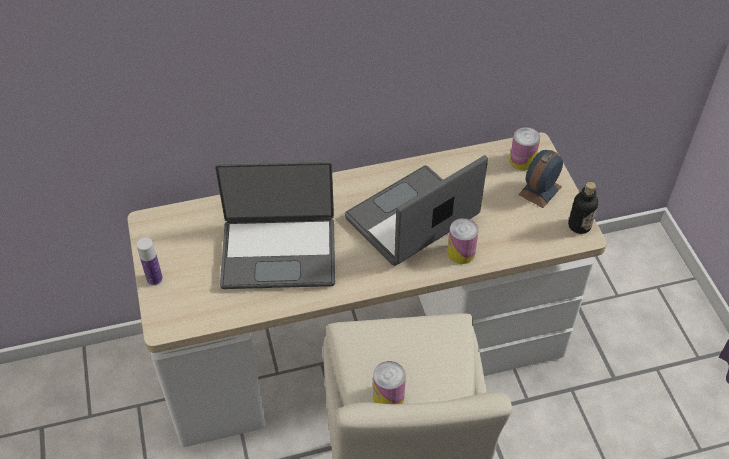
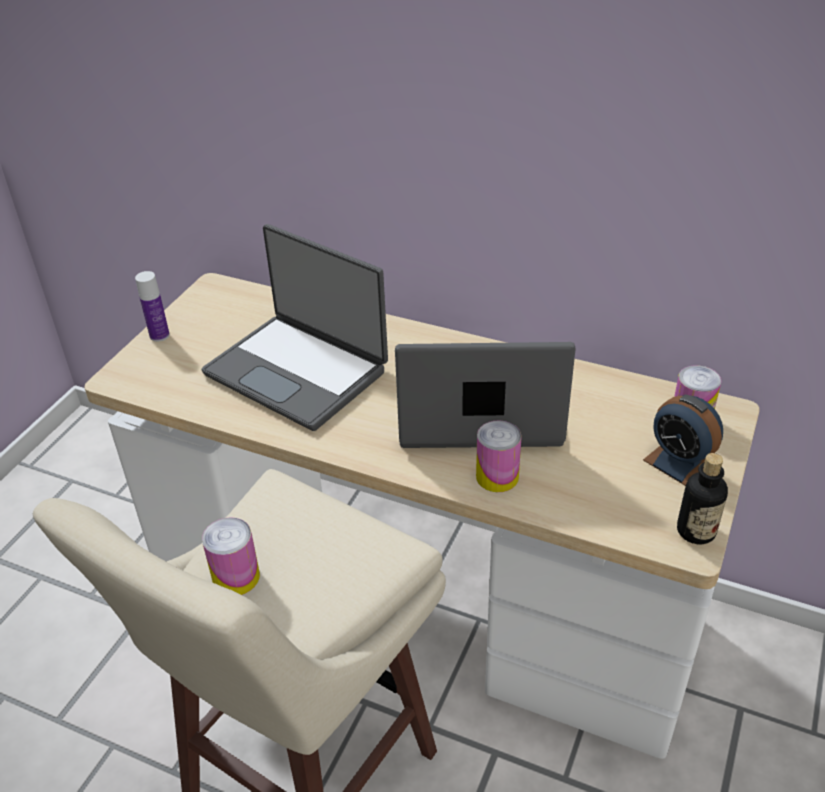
camera: 40 degrees right, 10 degrees down
alarm clock [518,150,563,208] -> alarm clock turned 120 degrees counterclockwise [643,394,723,486]

